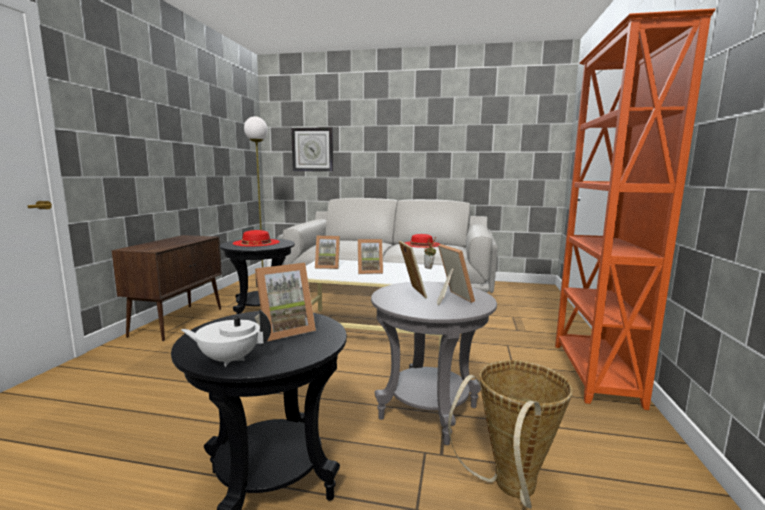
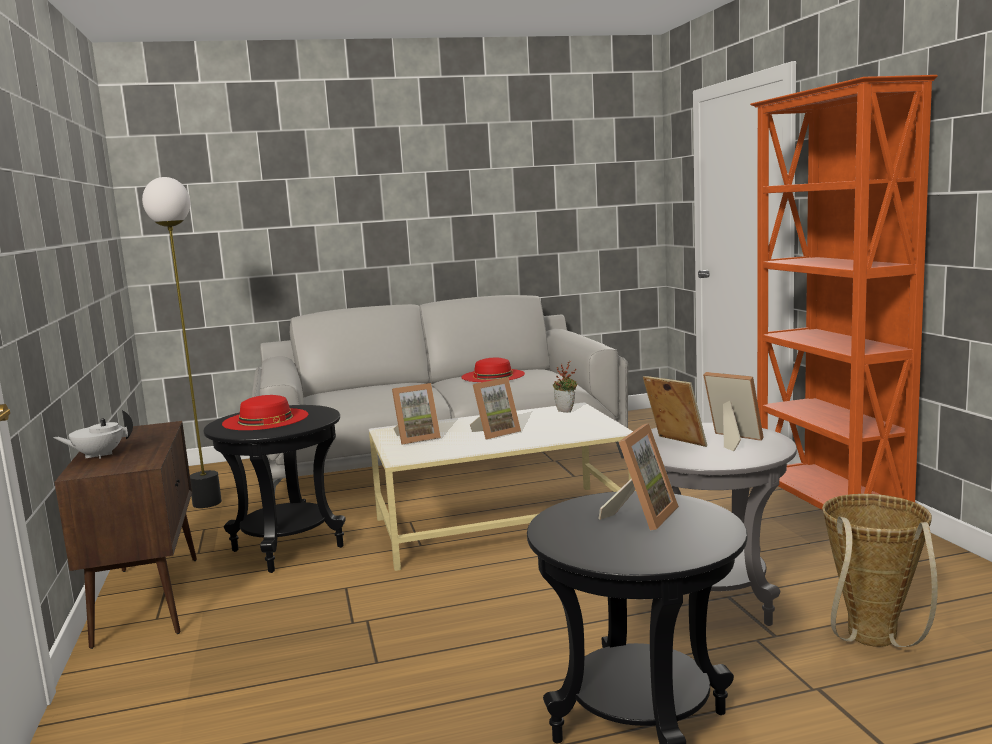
camera: 25 degrees left, 0 degrees up
white teapot [181,310,271,367] -> white teapot moved to [53,410,133,459]
wall clock [291,127,333,172] -> none

